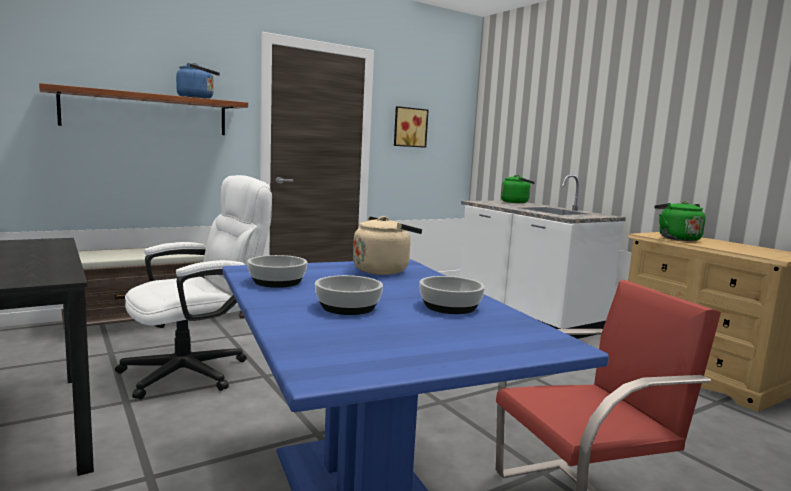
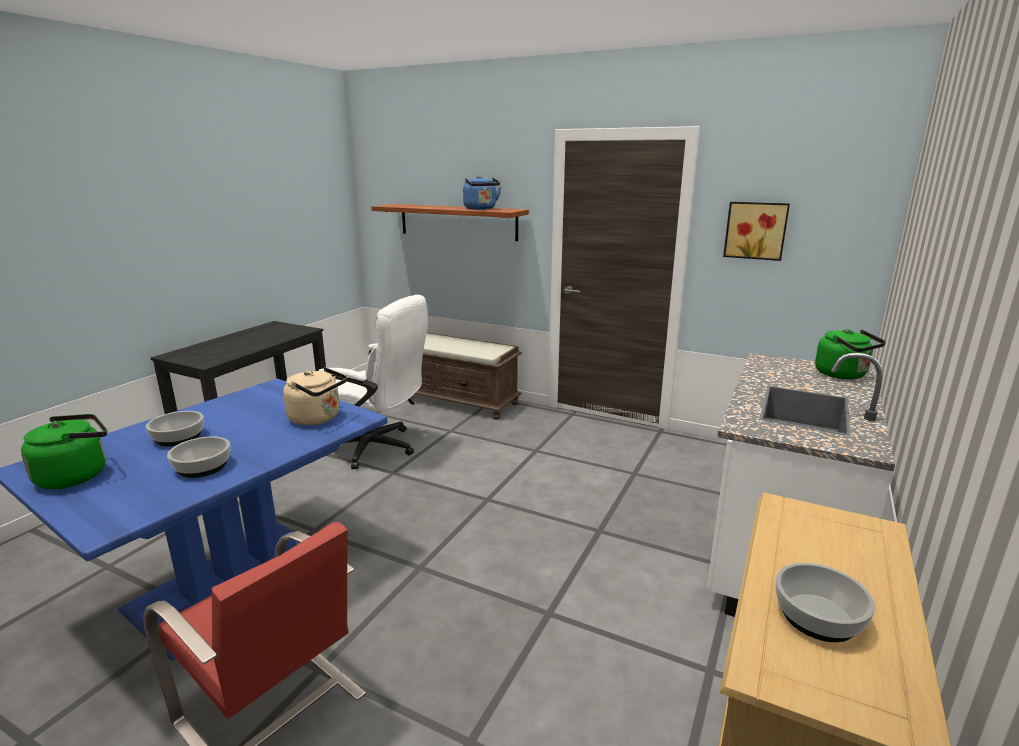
camera: 60 degrees right, 10 degrees up
bowl [247,255,308,288] -> bowl moved to [775,563,875,642]
green kettle [654,201,706,241] -> green kettle moved to [21,414,107,489]

